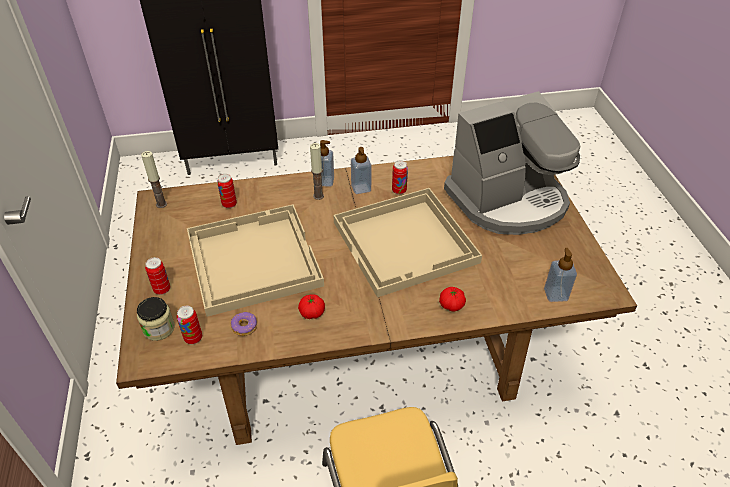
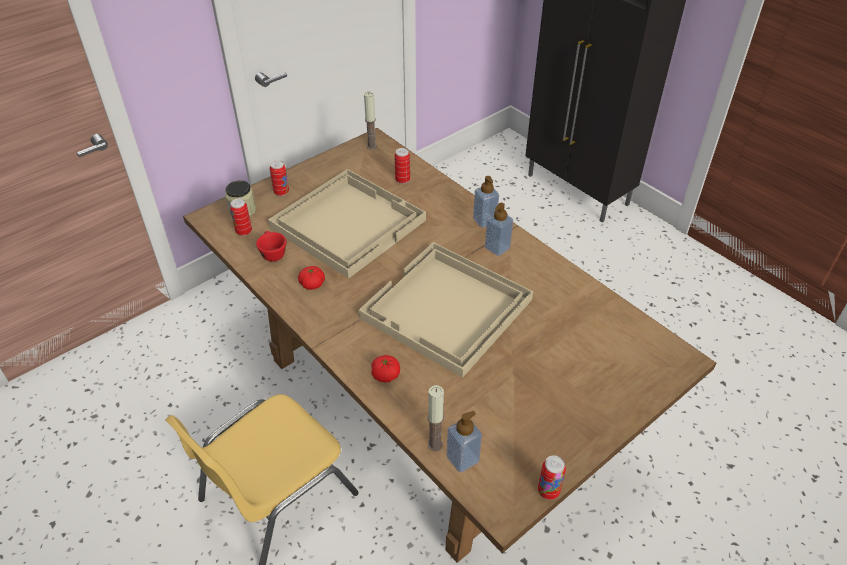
camera: 60 degrees right, 0 degrees up
donut [231,312,257,336] -> red cup [256,231,286,262]
candle [310,143,324,200] -> candle moved to [427,385,444,451]
can [392,160,408,195] -> can moved to [538,455,566,500]
coffee machine [444,91,580,235] -> none

